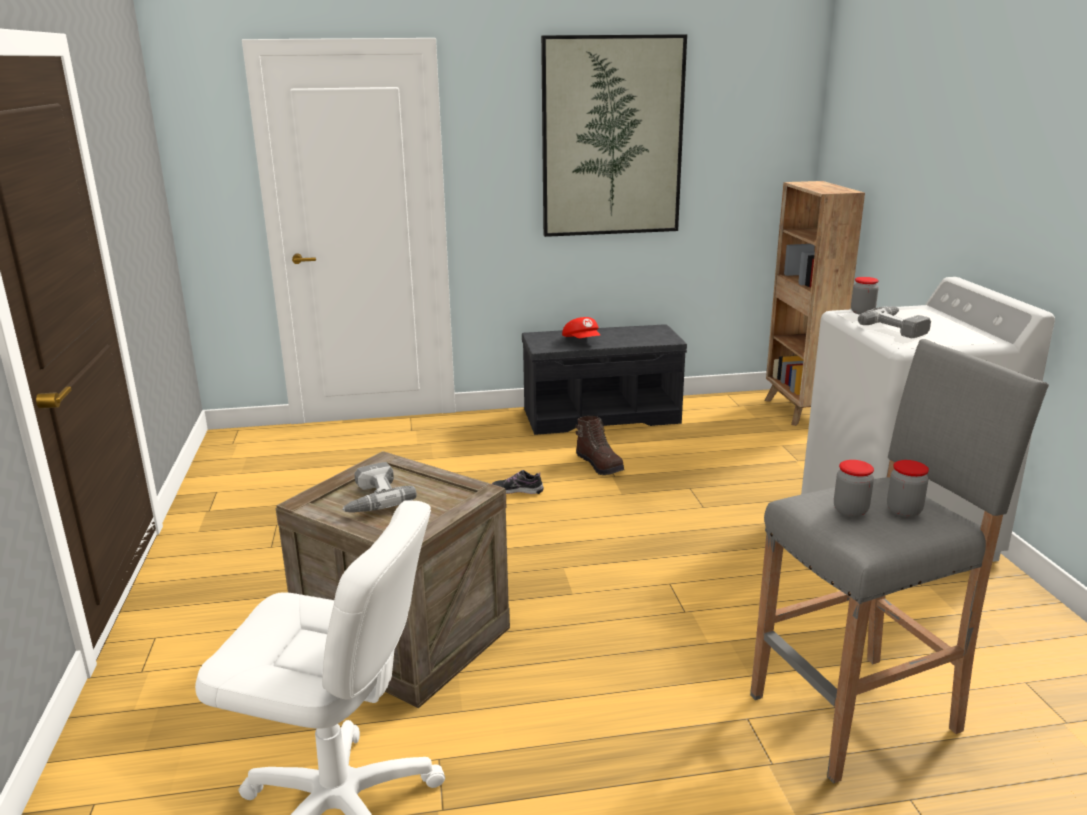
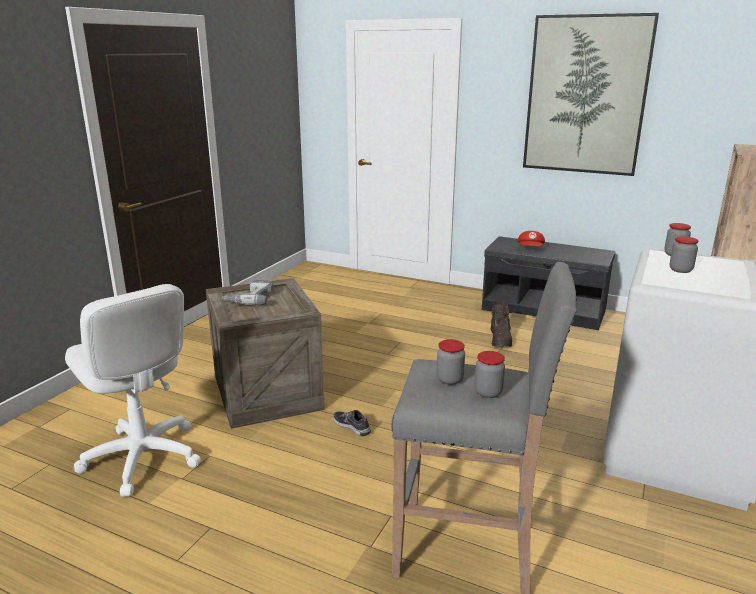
camera: 35 degrees right, 0 degrees up
shoe [492,470,544,494] -> shoe moved to [333,410,371,436]
power drill [858,306,931,338] -> jar [670,236,698,273]

